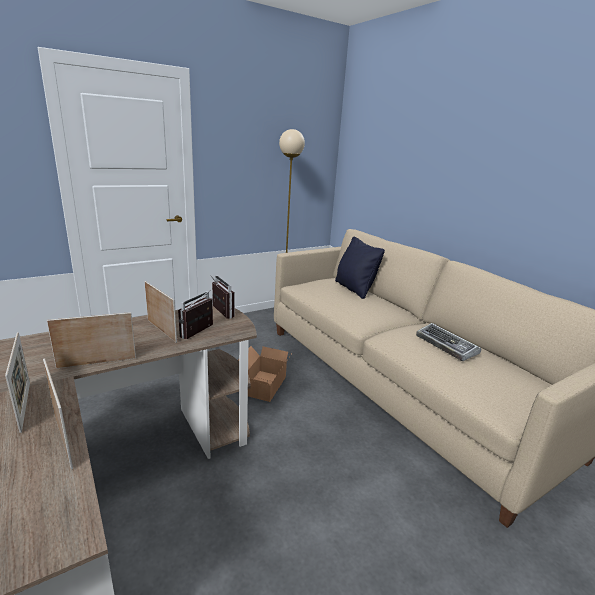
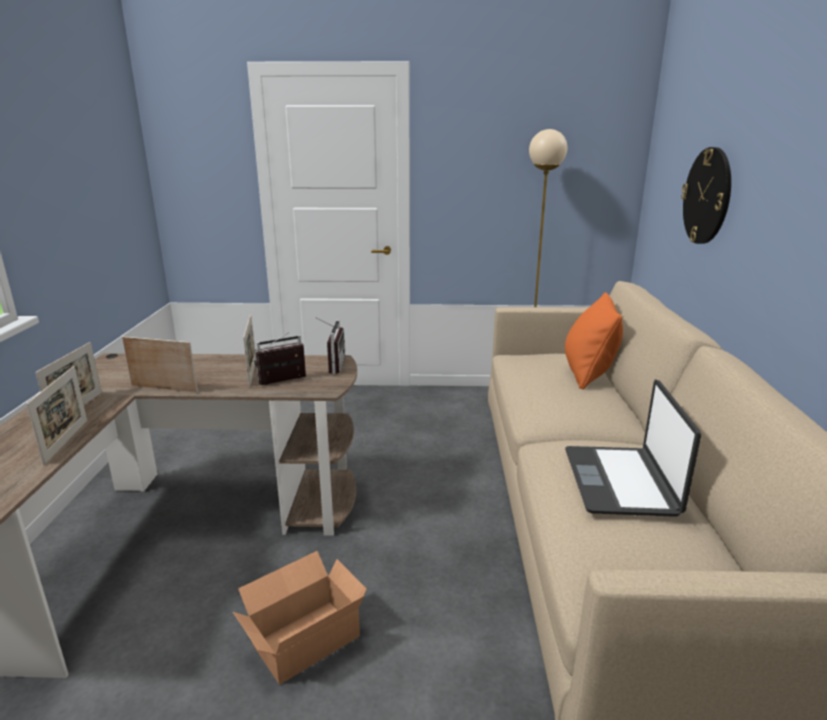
camera: 35 degrees right, 0 degrees up
cardboard box [238,346,293,402] -> cardboard box moved to [233,551,367,684]
black pillow [335,237,385,299] -> orange pillow [565,292,623,389]
keyboard [416,323,481,361] -> laptop [565,379,701,517]
none -> wall clock [681,147,731,244]

